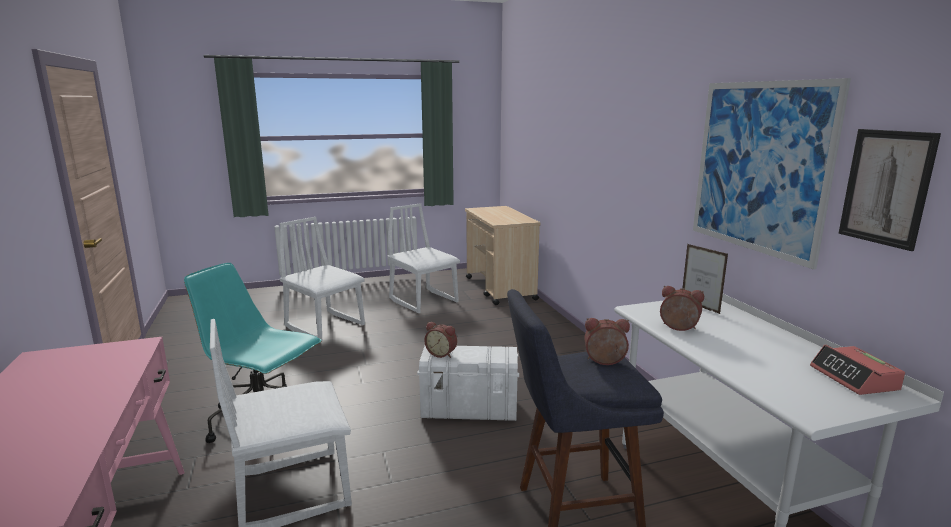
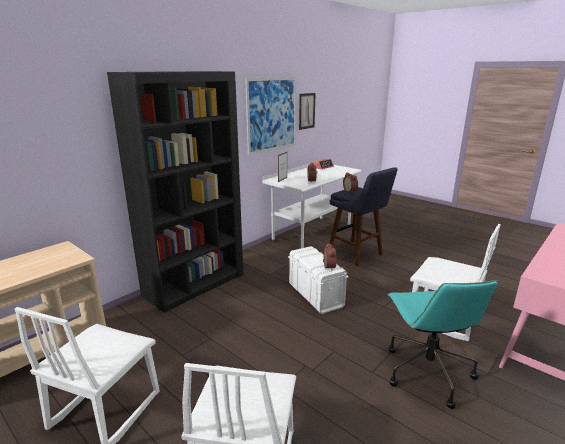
camera: 120 degrees left, 5 degrees up
none -> black bookcase [107,71,243,313]

